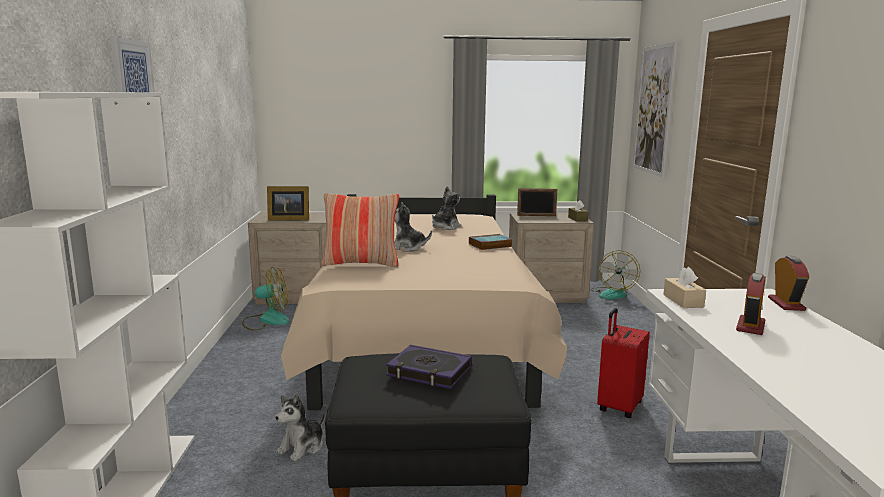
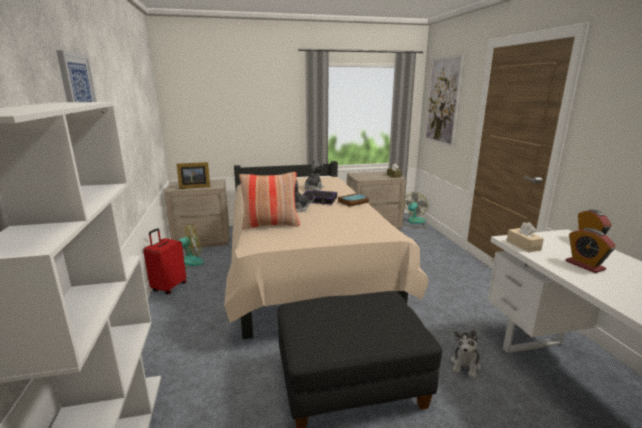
camera: 10 degrees left, 5 degrees up
plush toy [275,394,325,461] -> plush toy moved to [450,330,481,379]
book [386,345,472,389] -> book moved to [302,190,337,205]
picture frame [517,188,557,216] -> none
fan [591,250,640,299] -> fan turned 150 degrees counterclockwise [403,192,428,228]
red suitcase [597,308,650,418] -> red suitcase moved to [143,228,186,294]
alarm clock [736,273,766,335] -> alarm clock turned 45 degrees counterclockwise [566,228,616,273]

